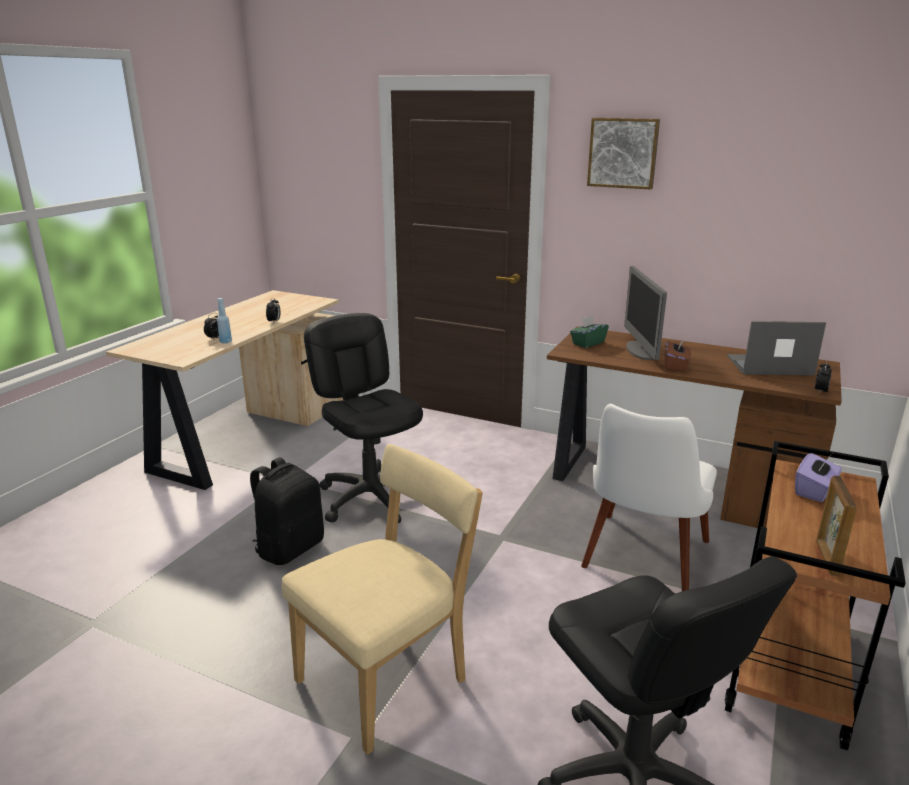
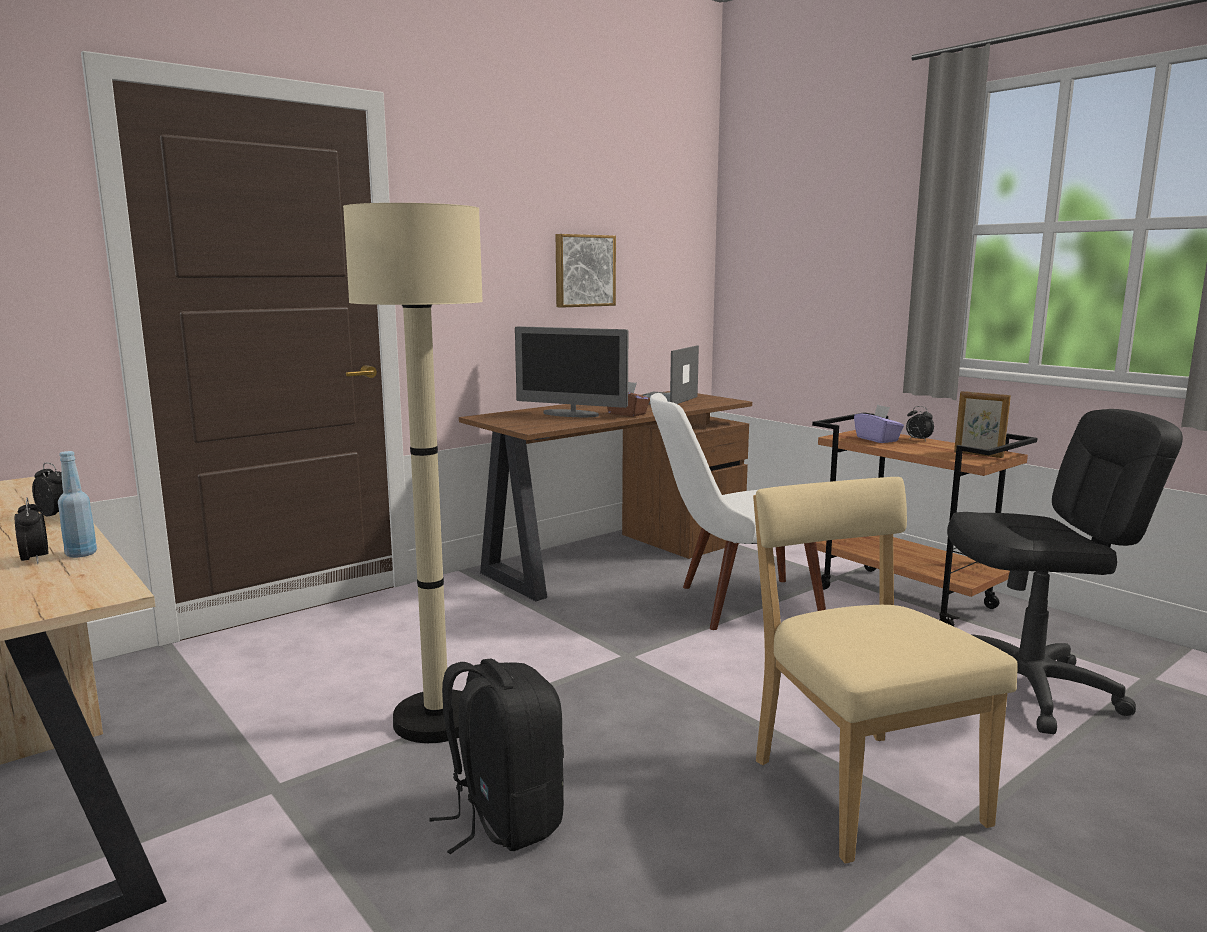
camera: 65 degrees left, 10 degrees down
black office chair [304,313,423,523] -> beige floor lamp [343,203,483,743]
green tissue box [570,315,609,348] -> none
white chair [581,404,717,591] -> white chair turned 120 degrees clockwise [650,393,826,630]
picture [587,118,660,190] -> picture moved to [556,234,616,308]
alarm clock [815,360,832,394] -> alarm clock moved to [906,406,934,441]

